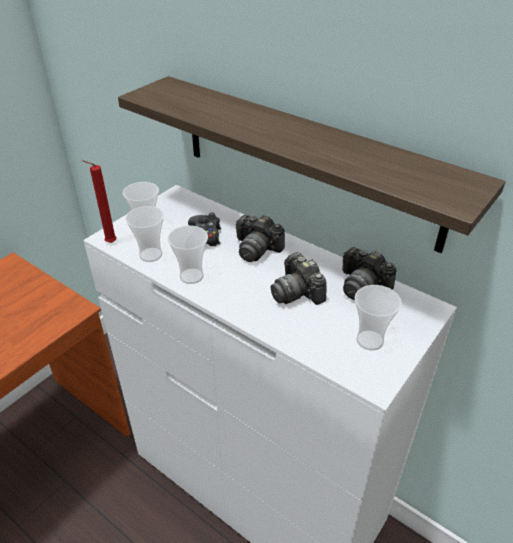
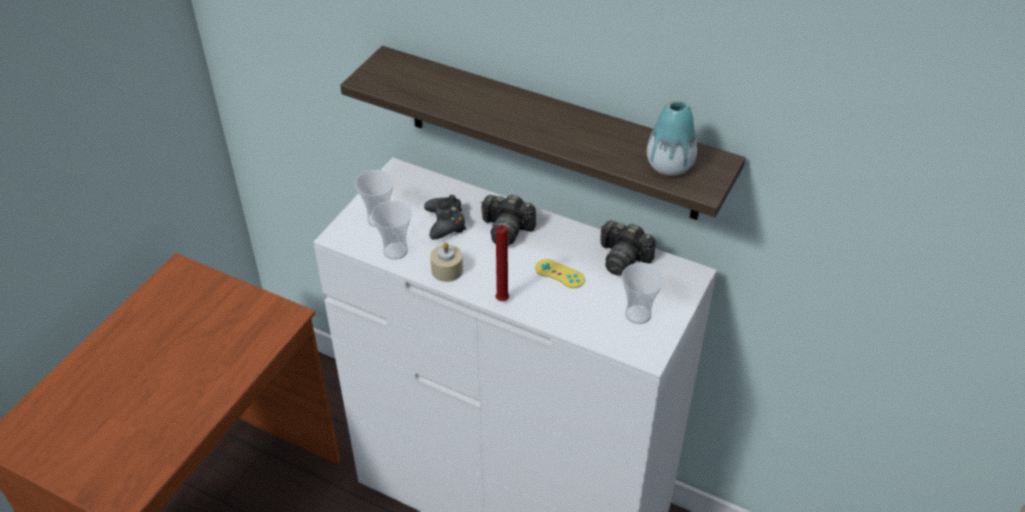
camera: 10 degrees left, 5 degrees up
red candle [82,160,117,243] -> red candle moved to [492,225,509,301]
cup [167,226,208,284] -> beige candle [430,243,463,282]
camera [271,252,327,305] -> yellow game controller [535,259,585,288]
none -> vase [647,100,697,176]

